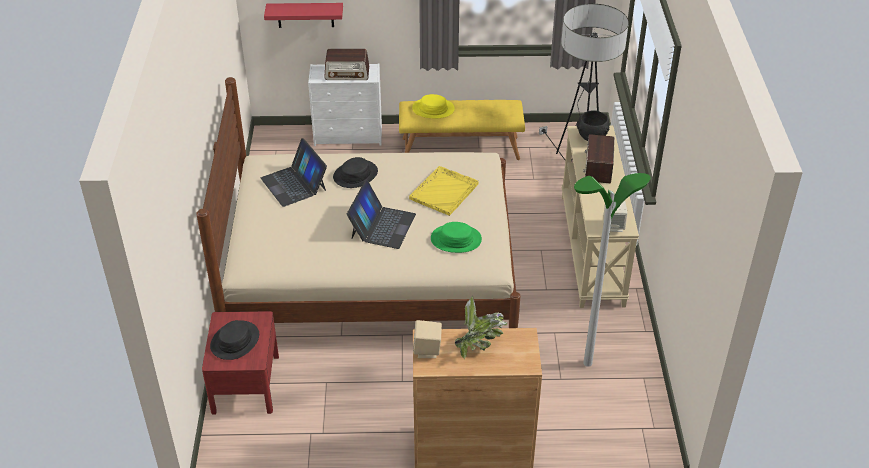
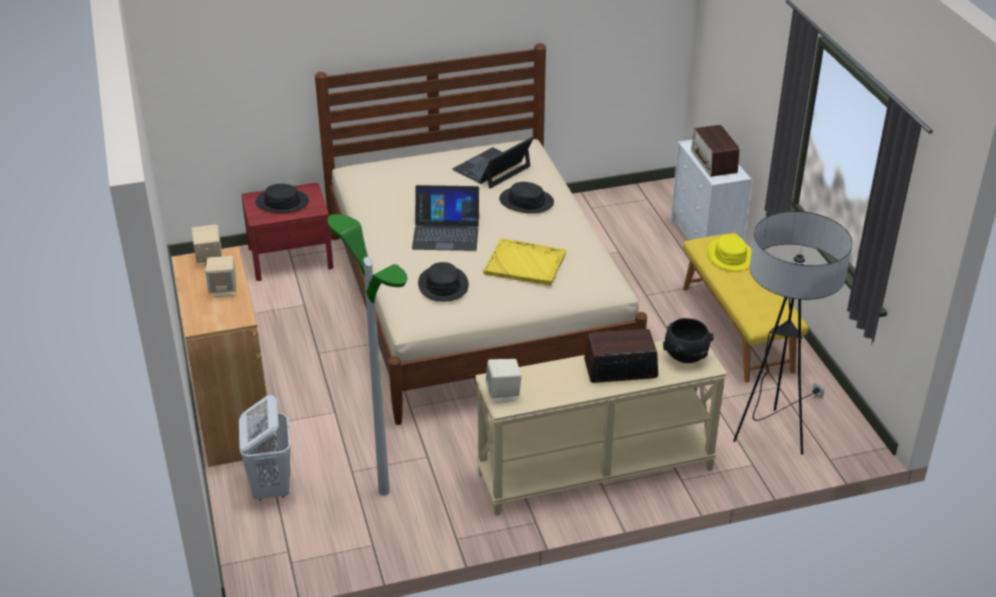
camera: 75 degrees right, 5 degrees down
red shelf [264,3,343,28] -> none
green hat [431,222,482,253] -> black hat [418,262,469,302]
potted plant [455,295,507,359] -> beige speaker [205,256,236,297]
none -> white laundry basket [239,395,290,500]

